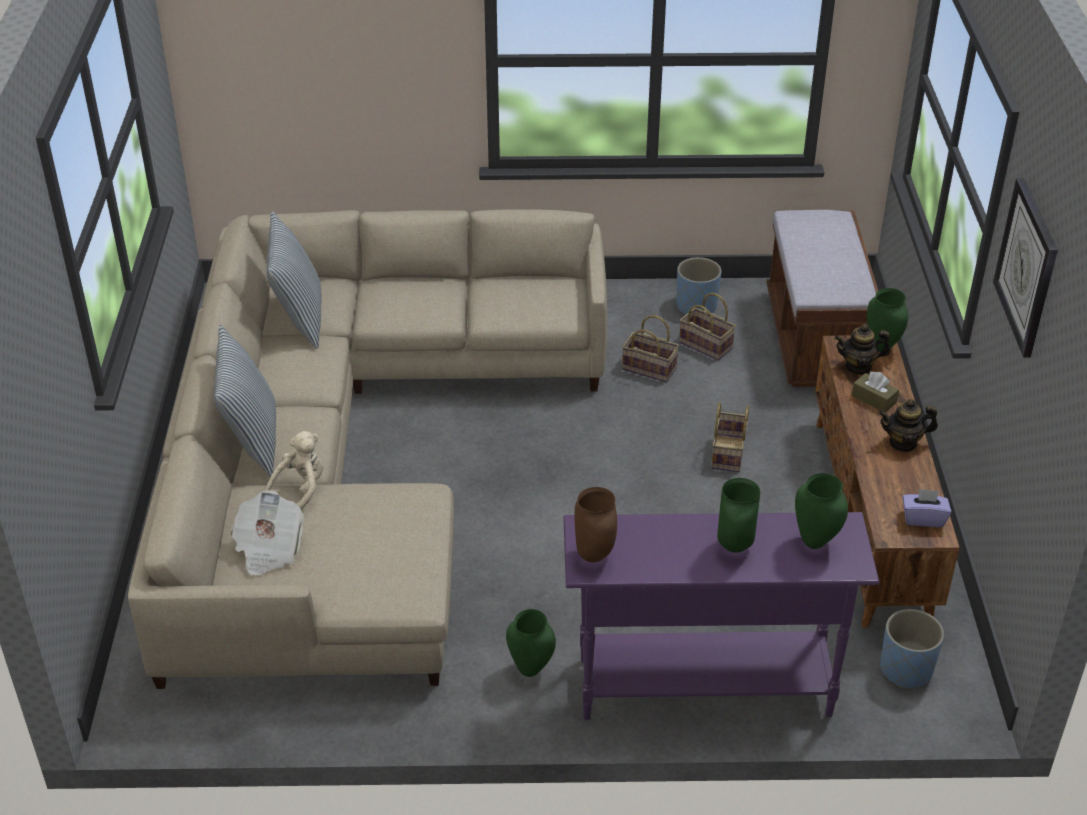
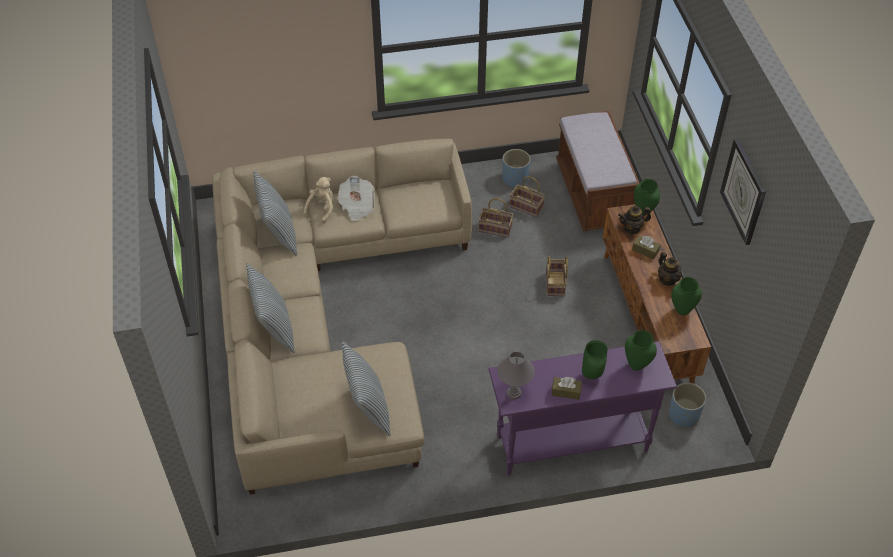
camera: 10 degrees left, 10 degrees up
newspaper [231,490,305,576] -> newspaper moved to [337,176,375,221]
beige plush toy [264,431,324,510] -> beige plush toy moved to [303,177,333,223]
green vase [506,609,556,677] -> green vase moved to [671,277,702,316]
brown vase [574,487,617,562] -> grey table lamp [497,352,535,400]
teapot [879,399,938,452] -> teapot turned 105 degrees counterclockwise [658,252,682,286]
purple tissue box [903,489,951,527] -> none
none -> pillow [342,341,391,436]
none -> brown tissue box [552,377,582,400]

